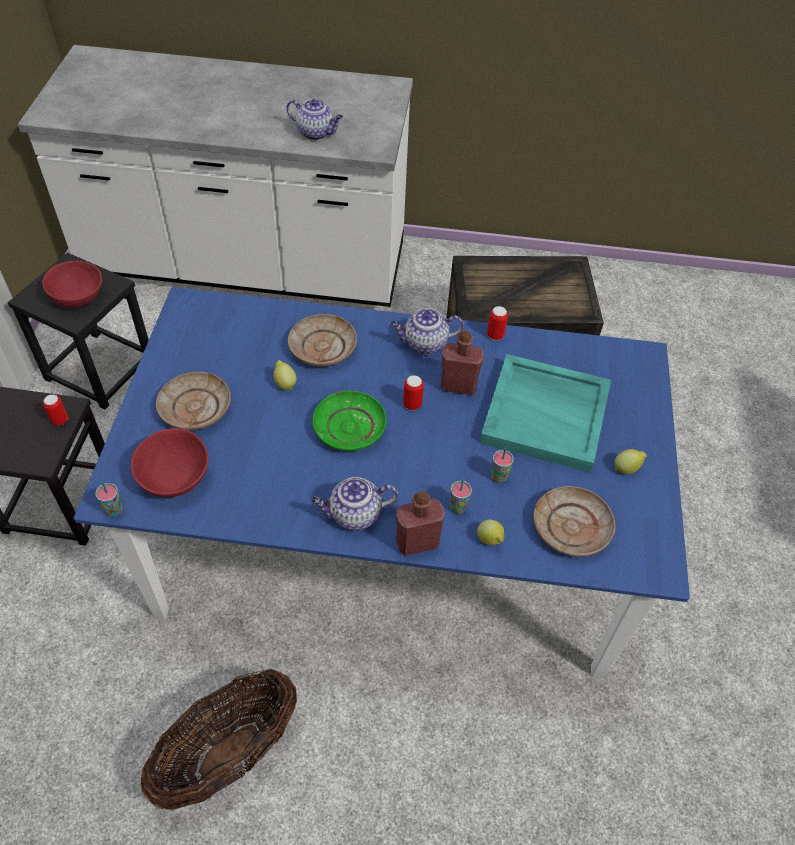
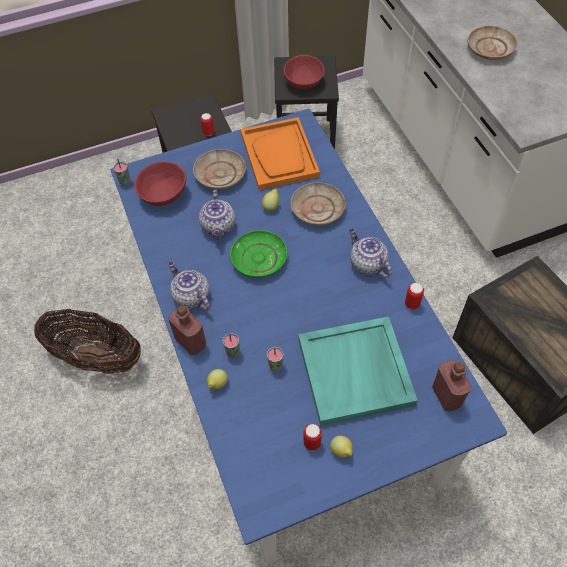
camera: 65 degrees right, 5 degrees up
teapot [286,99,343,140] -> teapot moved to [199,190,236,240]
can [403,375,424,410] -> can moved to [303,424,322,450]
red bottle [440,331,484,395] -> red bottle moved to [432,360,472,412]
beige plate [533,486,616,557] -> beige plate moved to [468,26,517,60]
none -> orange tray [241,117,320,190]

